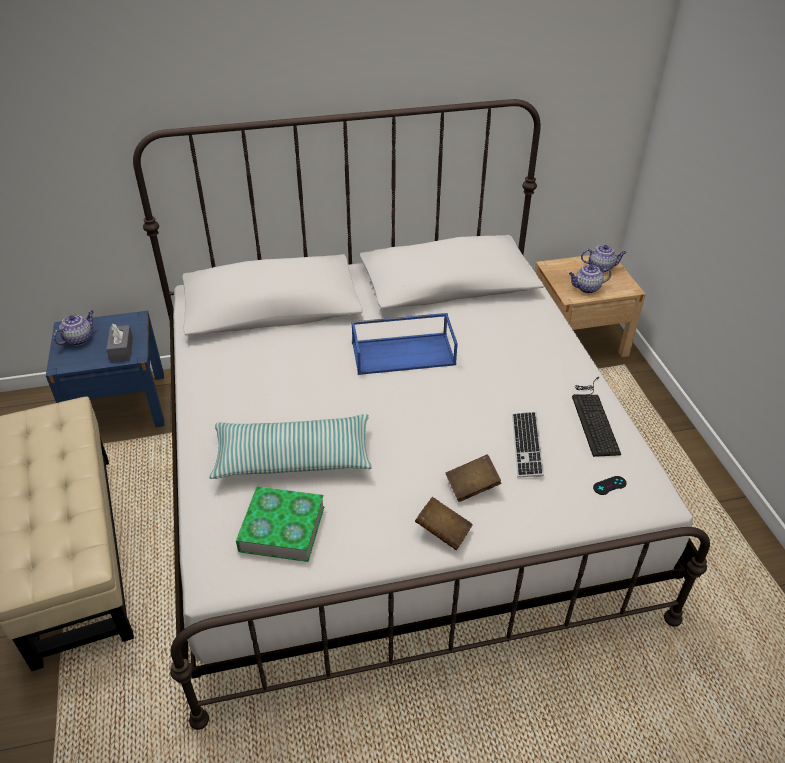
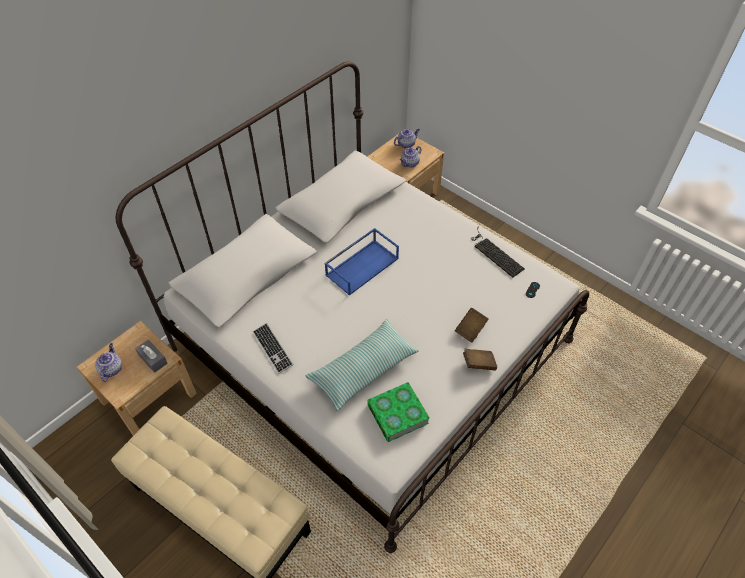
camera: 35 degrees left, 10 degrees up
blue nightstand [46,311,165,427] -> beige nightstand [77,321,197,436]
keyboard [512,412,544,478] -> keyboard moved to [253,323,294,374]

